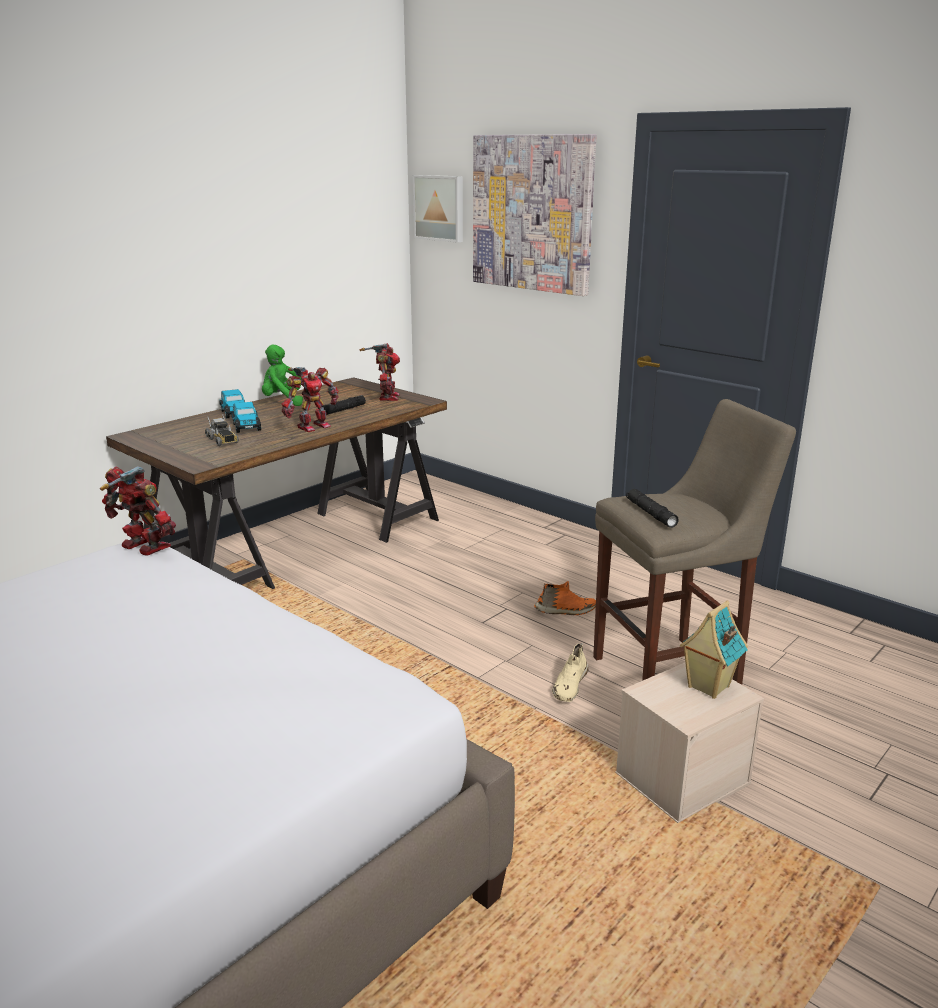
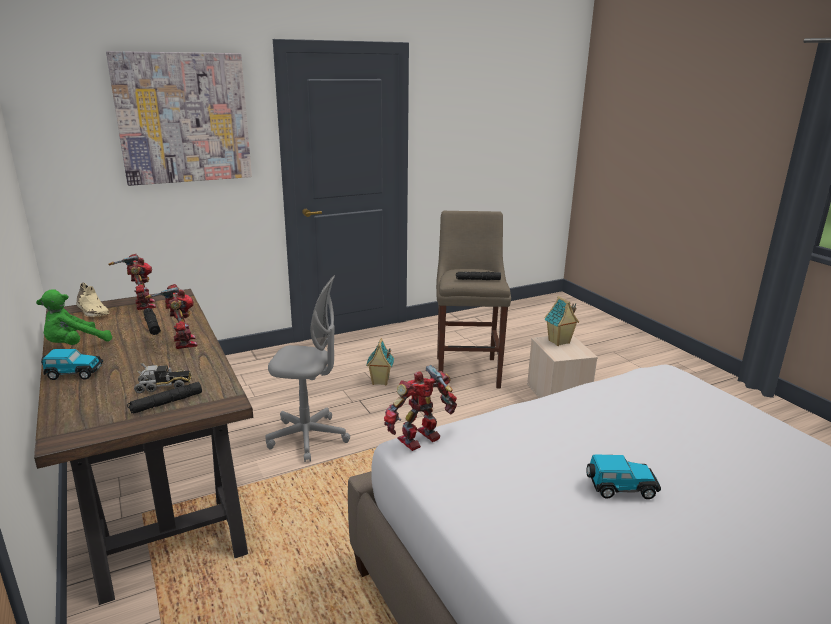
camera: 70 degrees left, 0 degrees up
toy car [232,402,261,433] -> toy car moved to [586,454,661,499]
toy robot [359,343,400,401] -> toy robot turned 45 degrees clockwise [108,254,156,310]
picture [413,175,463,243] -> none
orange shoe [534,581,596,615] -> toy house [366,338,394,386]
beige shoe [552,643,589,702] -> beige shoe moved to [76,283,109,317]
none -> black flashlight [127,382,202,414]
none -> grey office chair [265,275,350,462]

